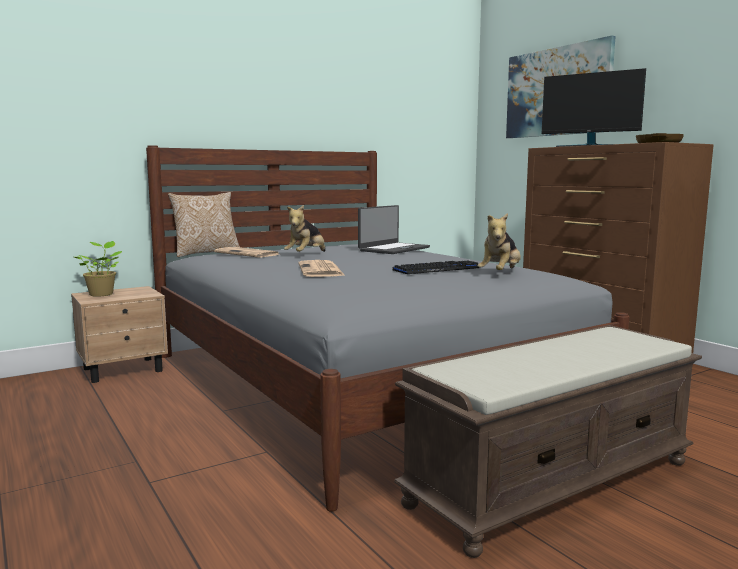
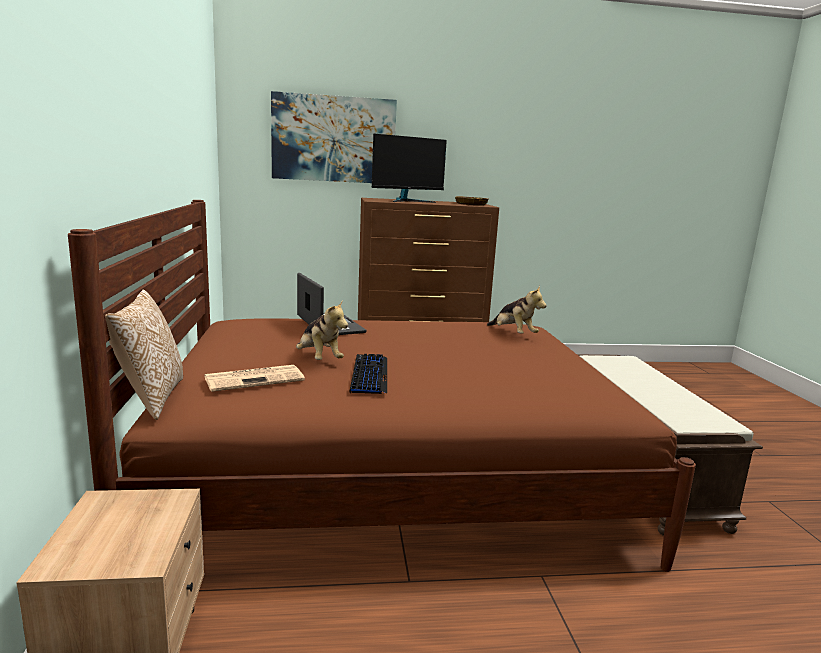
camera: 65 degrees left, 5 degrees up
potted plant [74,241,122,297] -> none
grey bed [146,145,629,512] -> brown bed [68,200,696,572]
newspaper [298,260,345,277] -> none
keyboard [392,260,479,274] -> keyboard moved to [349,354,387,394]

